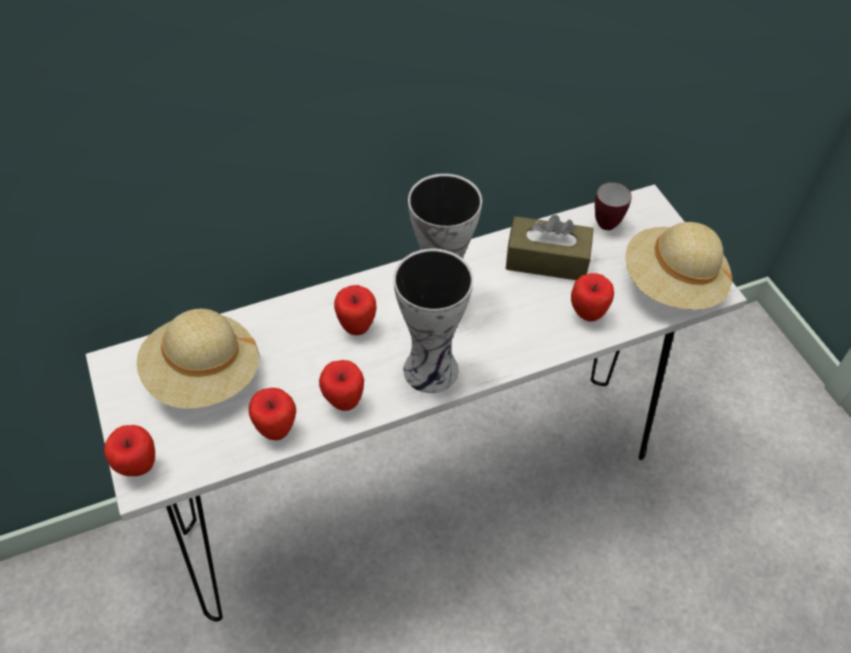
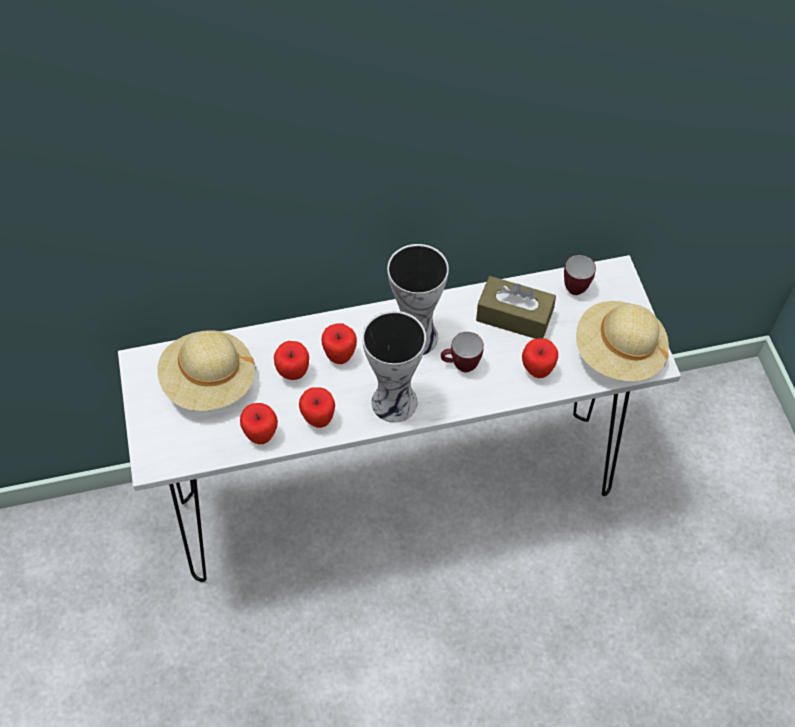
camera: 10 degrees right, 5 degrees up
apple [104,425,155,476] -> apple moved to [274,341,309,380]
none -> mug [441,332,484,372]

